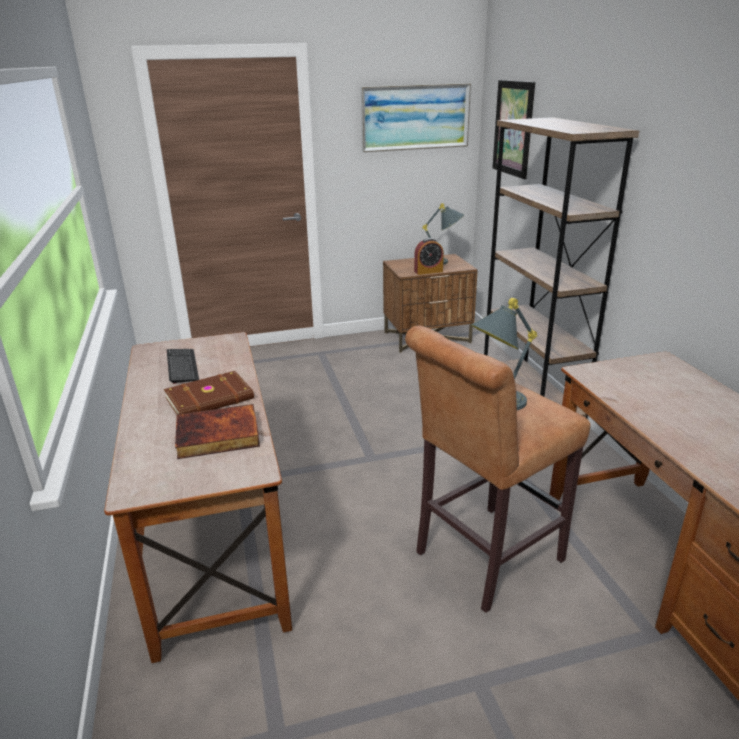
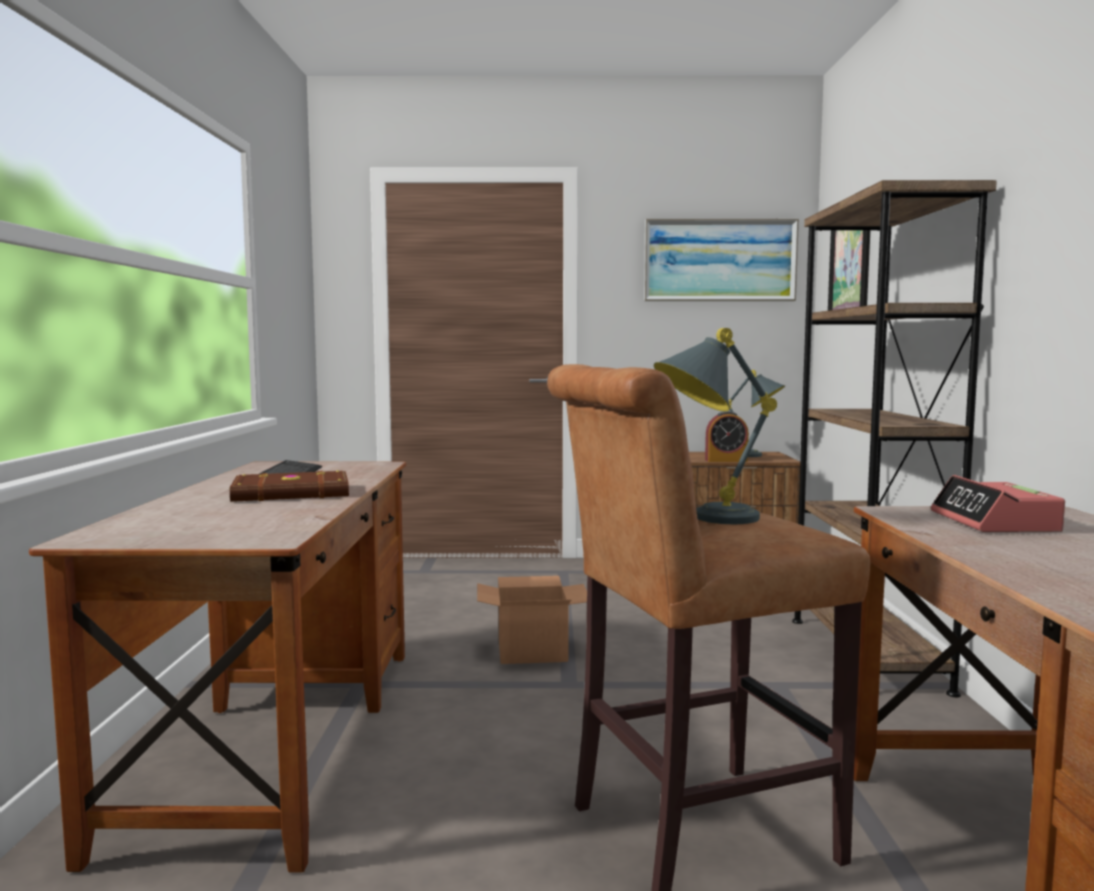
camera: 15 degrees right, 20 degrees down
book [175,404,260,459] -> none
none -> cardboard box [477,576,587,664]
none -> alarm clock [931,475,1065,532]

